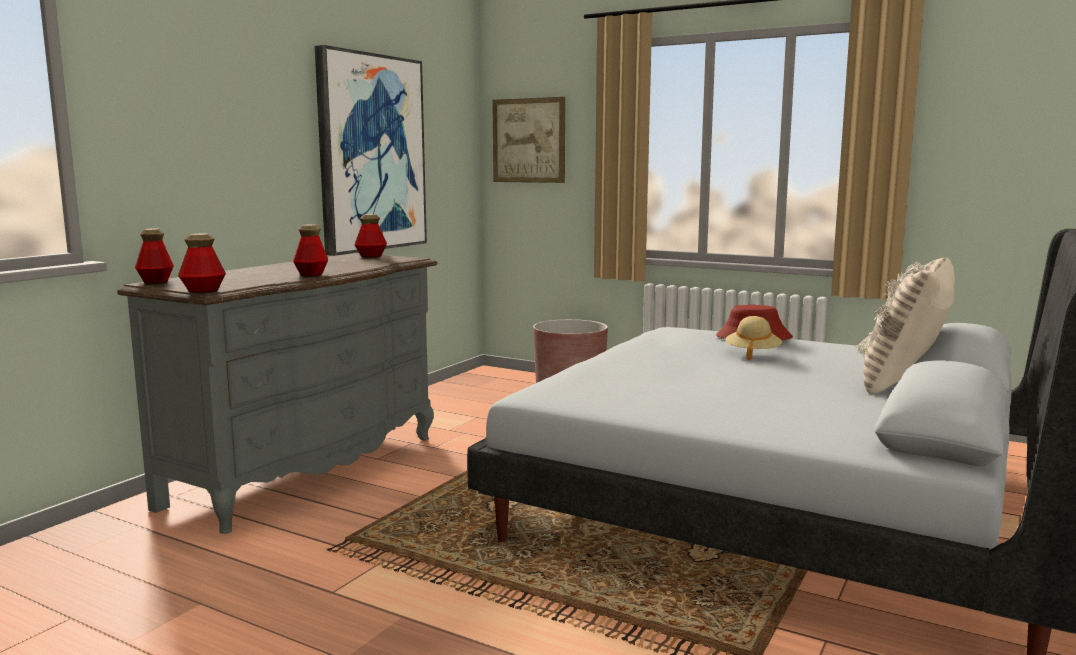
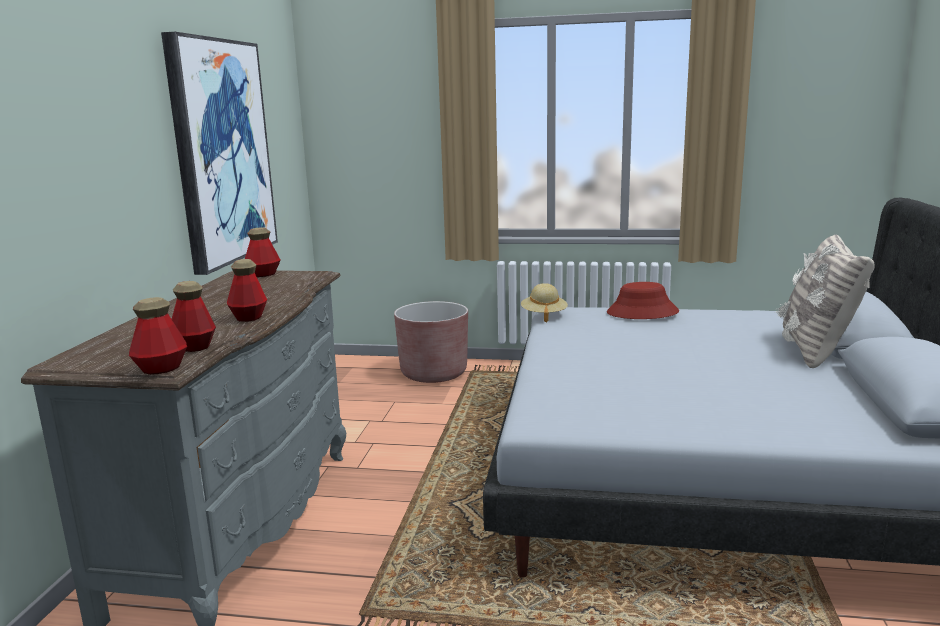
camera: 20 degrees left, 5 degrees up
bottle [135,228,174,284] -> bottle moved to [172,281,216,352]
picture [492,97,565,183] -> none
beige hat [725,316,782,360] -> beige hat moved to [521,283,568,322]

